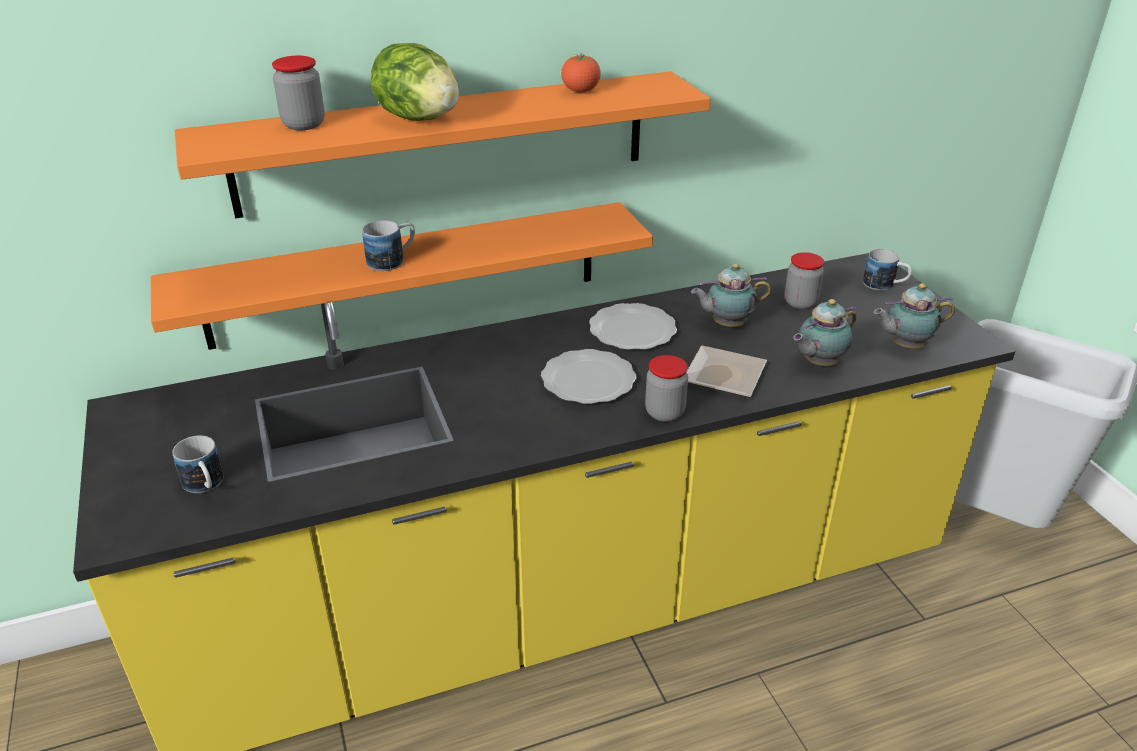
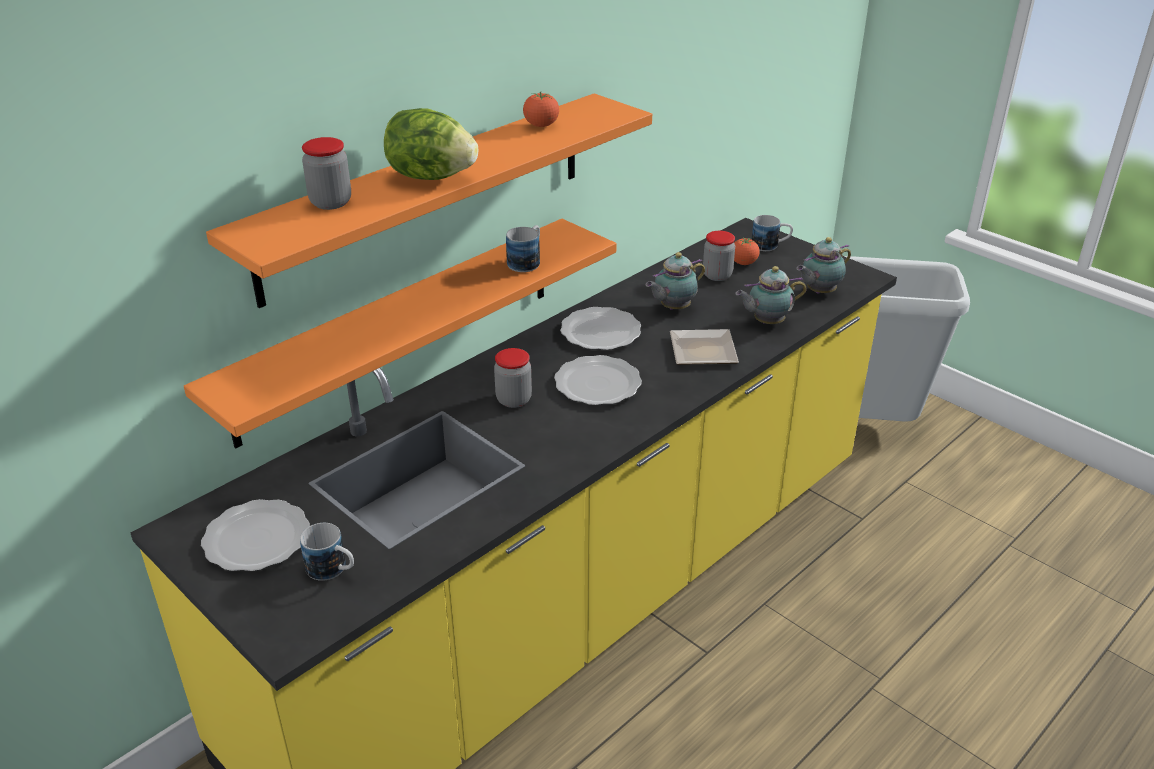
camera: 25 degrees left, 0 degrees up
mug [362,220,415,271] -> mug moved to [506,225,540,272]
jar [645,355,688,422] -> jar moved to [494,348,532,408]
teapot [793,299,857,366] -> teapot turned 45 degrees clockwise [735,266,807,324]
none -> plate [201,499,310,572]
none -> tomato [734,237,760,265]

